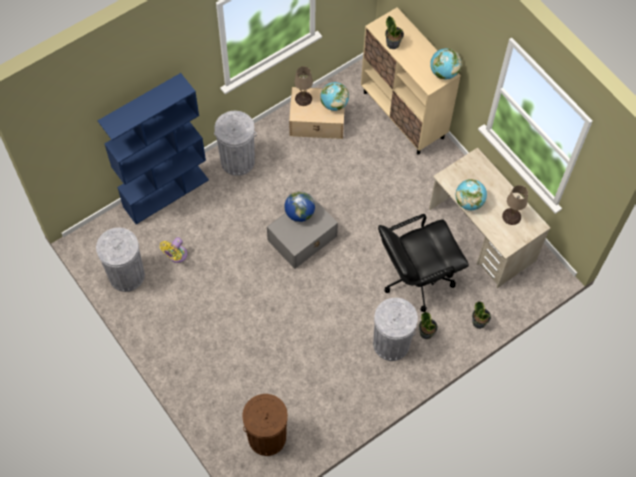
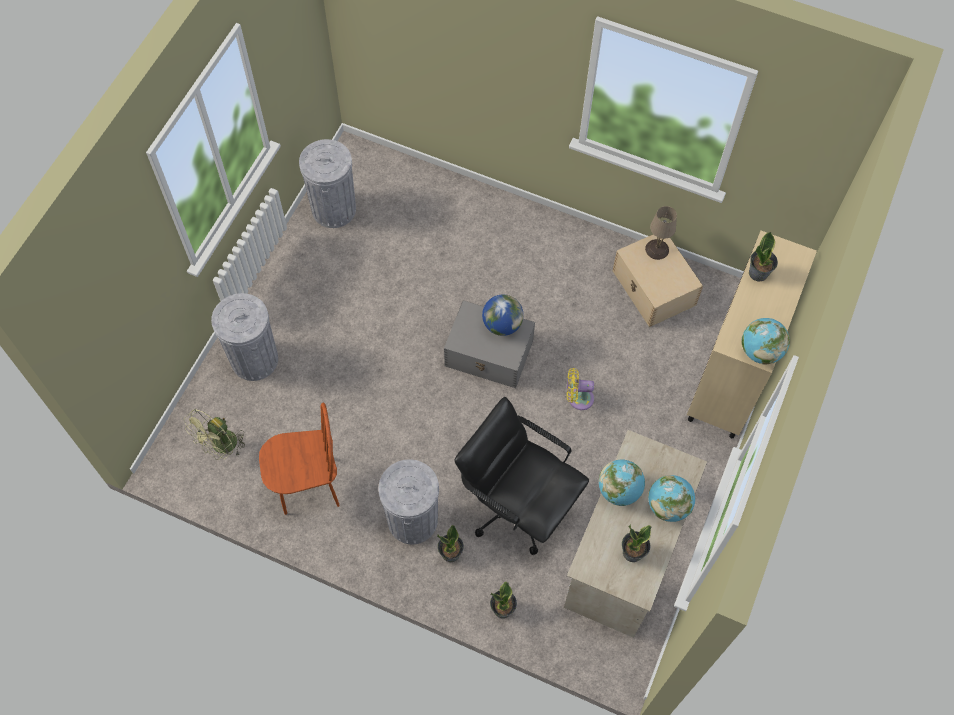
camera: 60 degrees right, 0 degrees up
blue bookcase [97,73,209,224] -> none
yellow fan [160,237,187,263] -> yellow fan moved to [567,368,594,410]
grey trash can [214,111,257,176] -> grey trash can moved to [211,293,278,381]
brown trash can [242,394,288,456] -> green fan [184,409,245,460]
globe [320,82,349,111] -> globe moved to [648,475,695,522]
beige table lamp [502,185,528,225] -> potted plant [622,524,652,562]
none -> brown chair [259,403,340,515]

